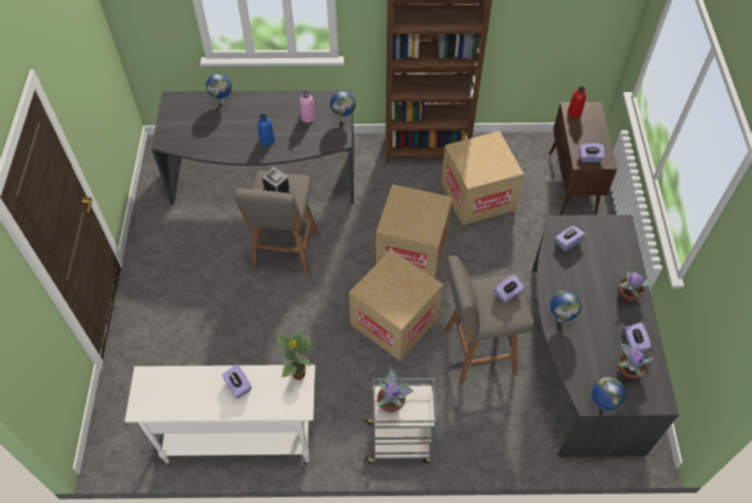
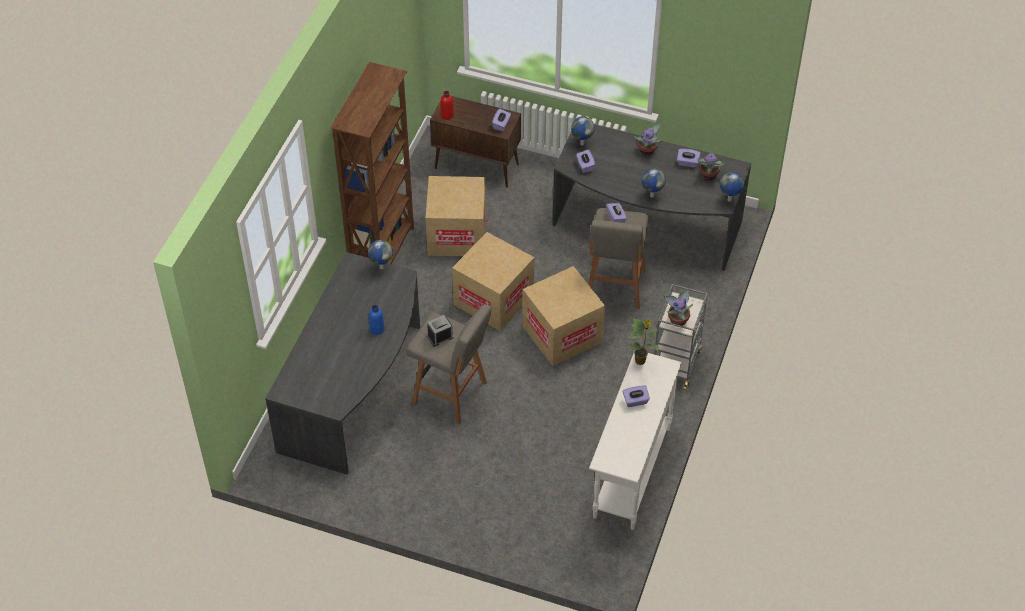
camera: 70 degrees left, 5 degrees down
globe [206,73,232,105] -> globe moved to [571,116,595,146]
pink bottle [300,91,316,123] -> none

